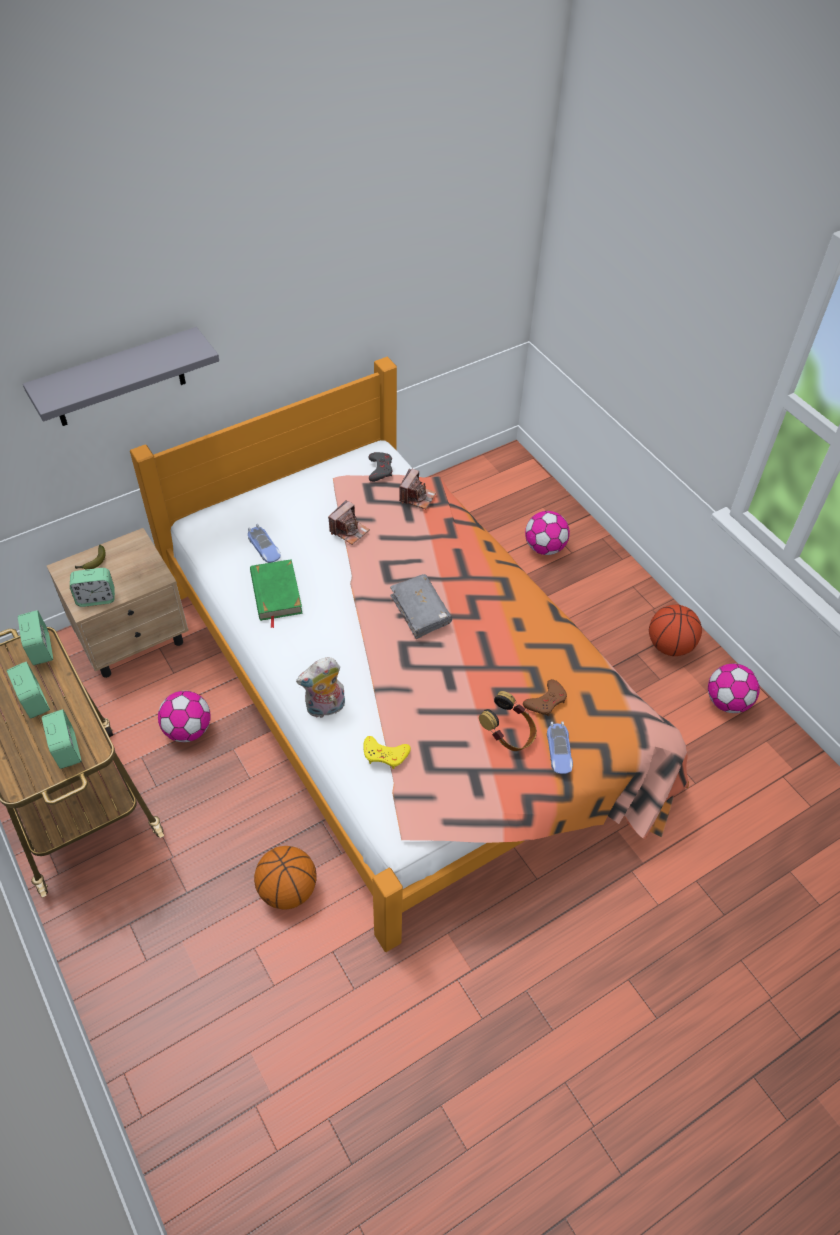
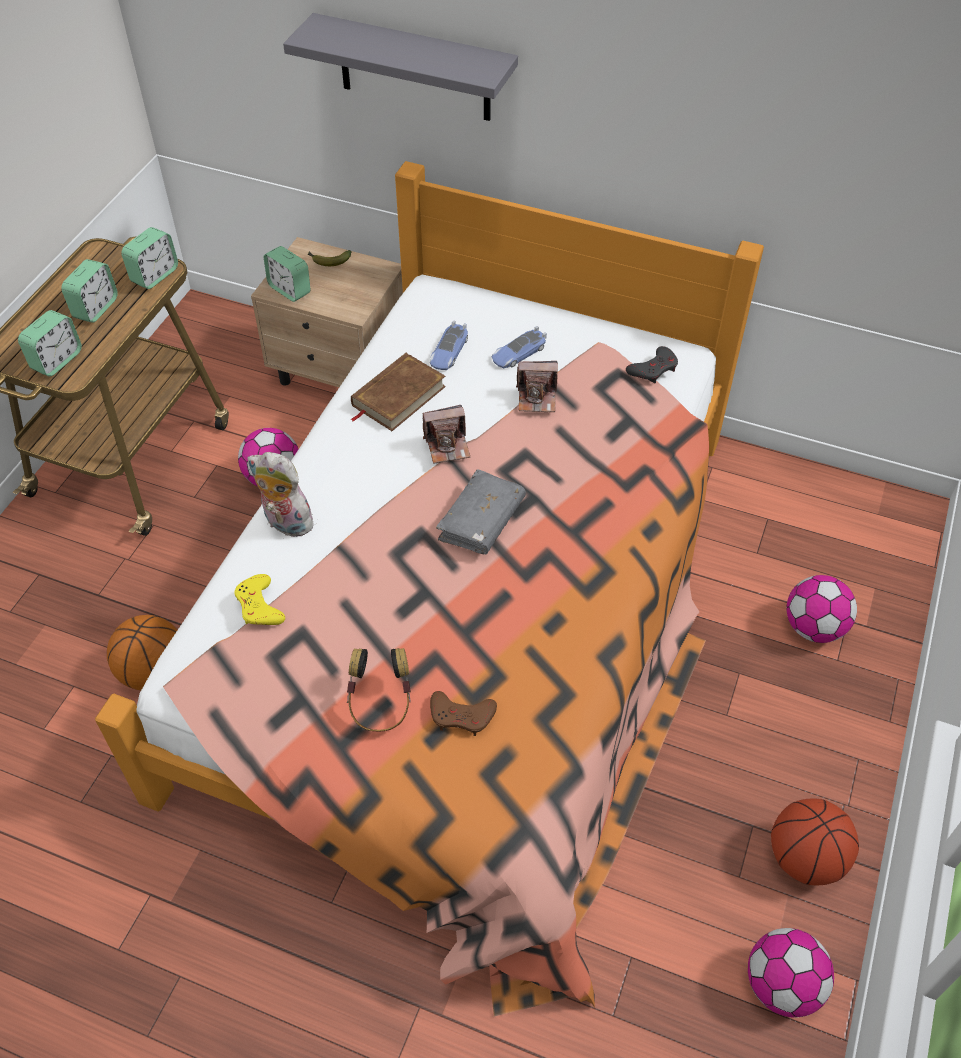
camera: 55 degrees right, 0 degrees up
green book [250,559,303,628] -> brown book [350,353,446,431]
camera [399,468,436,509] -> camera moved to [422,405,470,464]
toy car [547,721,573,774] -> toy car moved to [492,326,547,368]

